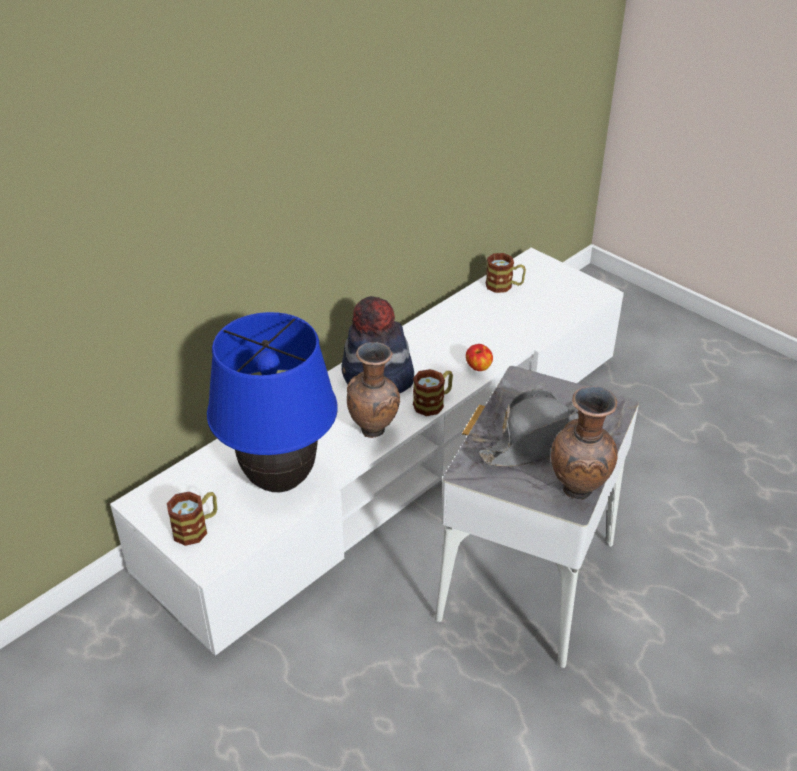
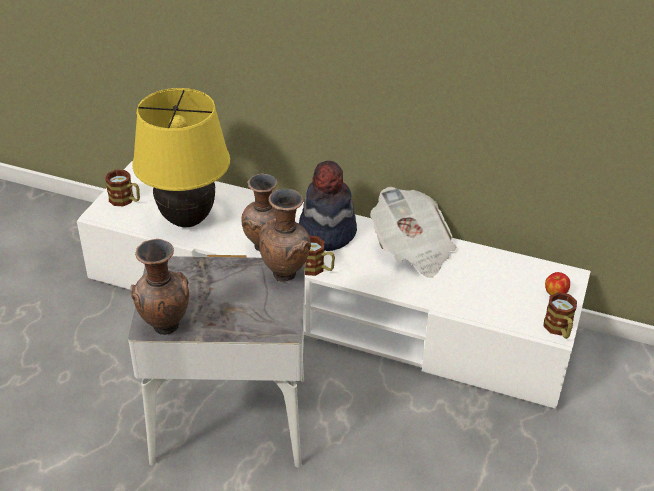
camera: 65 degrees right, 0 degrees up
blue table lamp [207,312,338,492] -> yellow table lamp [132,88,230,227]
apple [466,344,493,371] -> apple moved to [545,272,570,295]
grey hat [479,389,579,467] -> none
mug [485,253,526,293] -> mug moved to [543,292,577,339]
none -> brown vase [259,188,311,282]
none -> newspaper [370,187,456,278]

